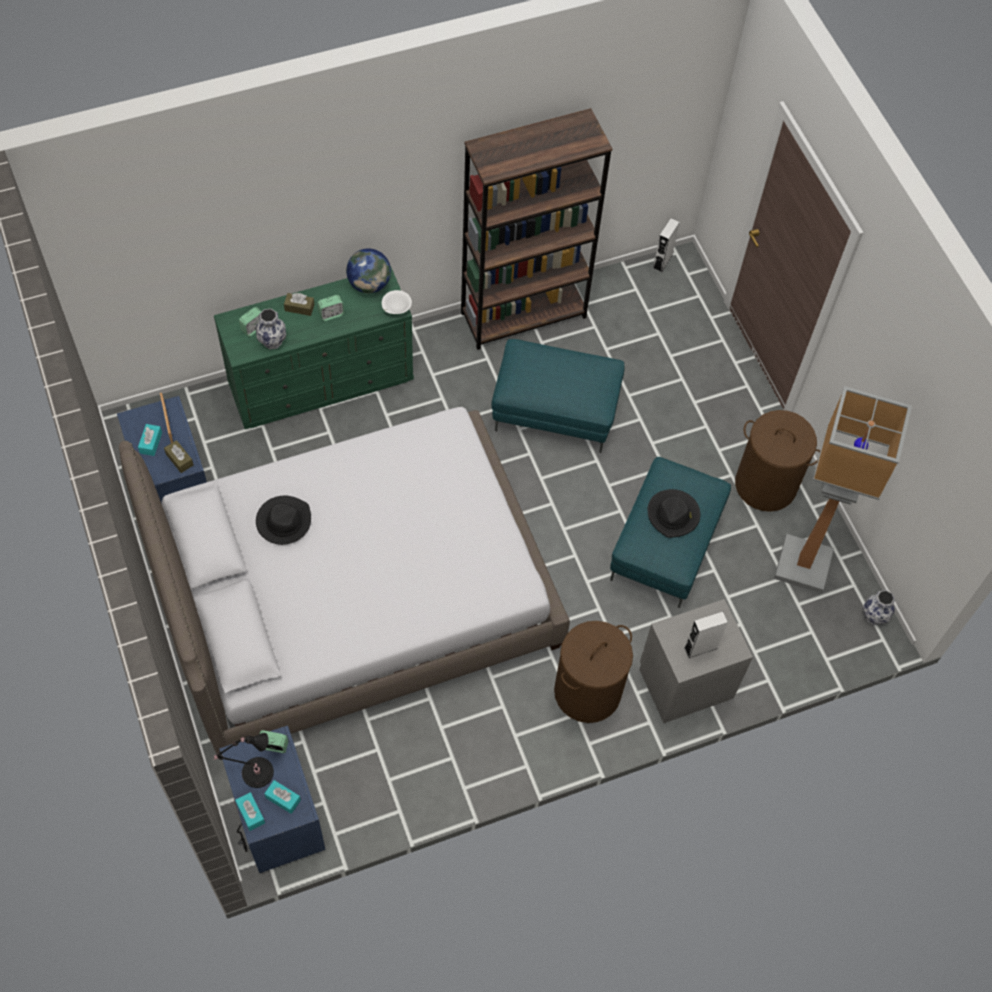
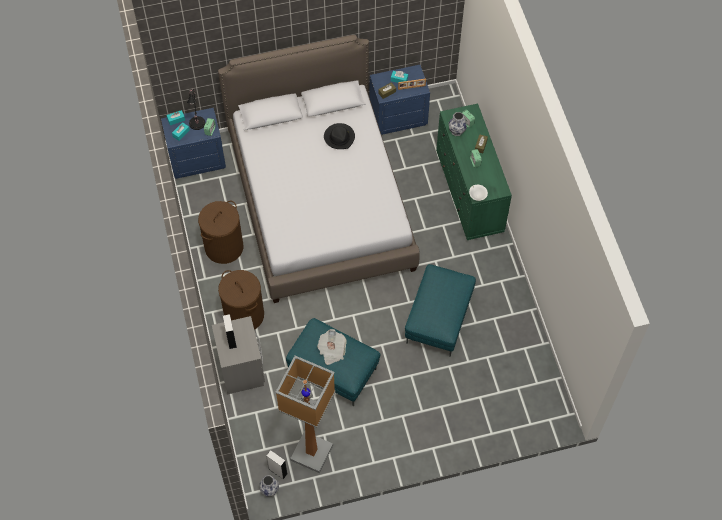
camera: 100 degrees right, 0 degrees up
globe [346,248,391,293] -> none
brown bookcase [461,108,613,350] -> none
black hat [648,489,700,538] -> newspaper [317,329,347,365]
white speaker [653,218,680,273] -> white speaker moved to [266,451,287,479]
brown laundry basket [735,410,820,512] -> brown laundry basket moved to [198,201,243,264]

